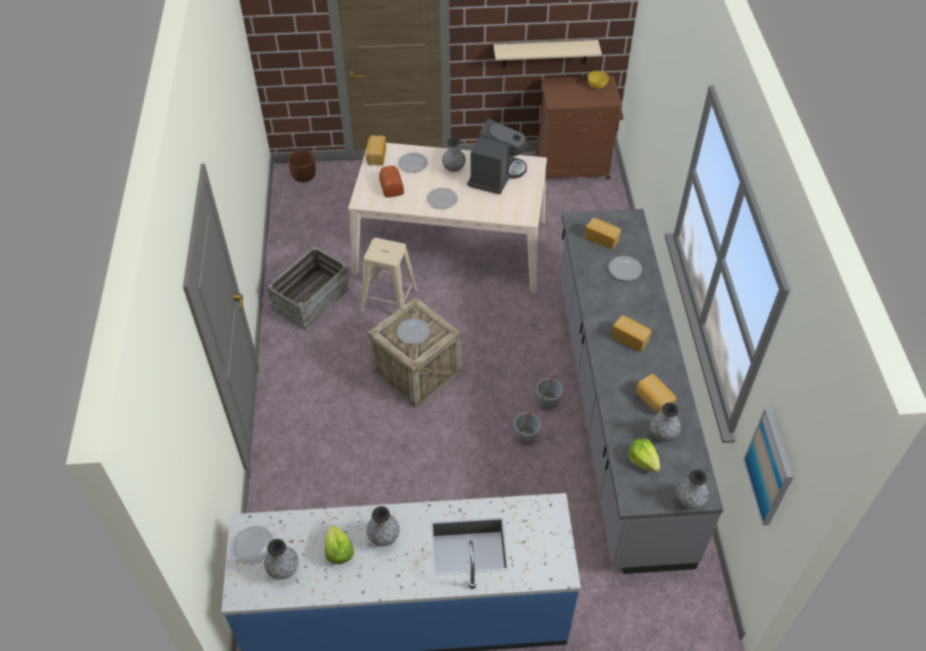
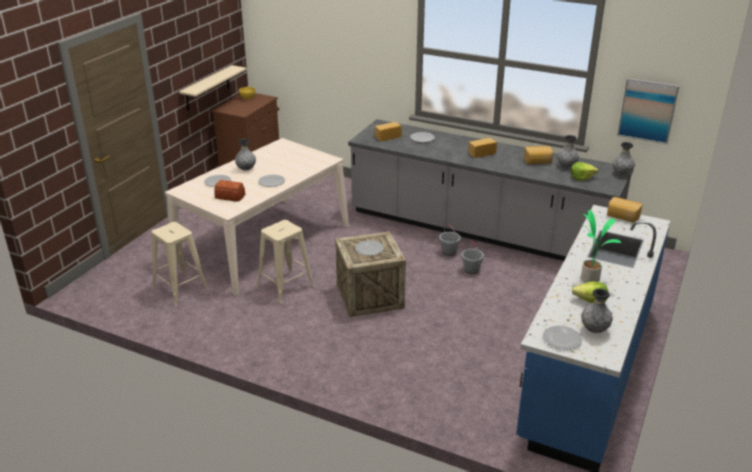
camera: 60 degrees left, 20 degrees down
crate [267,246,352,331] -> none
brown planter [288,150,316,182] -> none
bread [366,135,386,166] -> bread moved to [607,197,642,223]
grey vase [366,506,400,546] -> potted plant [579,210,621,283]
coffee machine [467,118,528,195] -> none
none -> beige stool [152,222,209,306]

